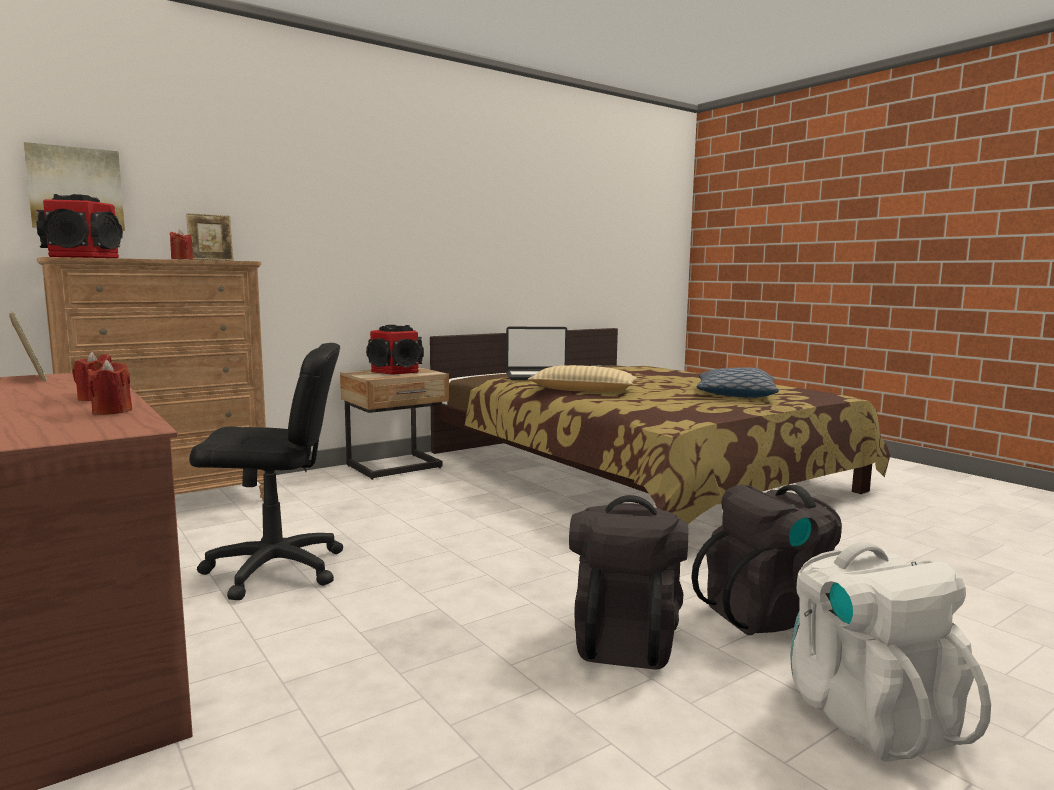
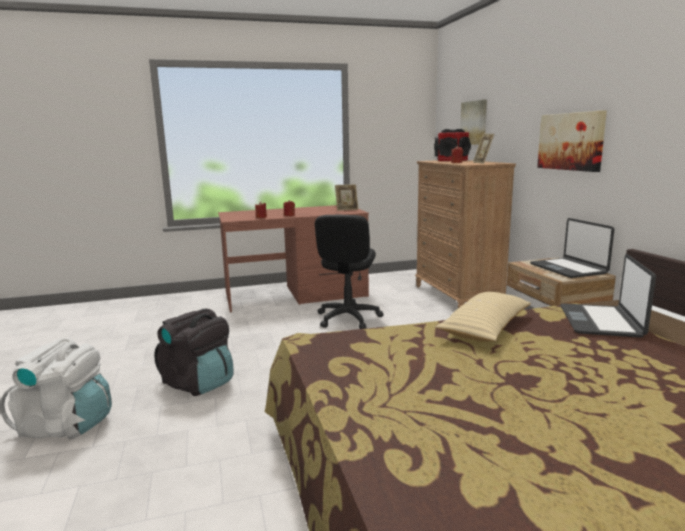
camera: 110 degrees right, 5 degrees up
speaker [366,325,424,375] -> laptop [530,218,615,278]
black backpack [691,485,842,635] -> none
pillow [697,367,779,398] -> none
none -> picture [537,110,607,172]

